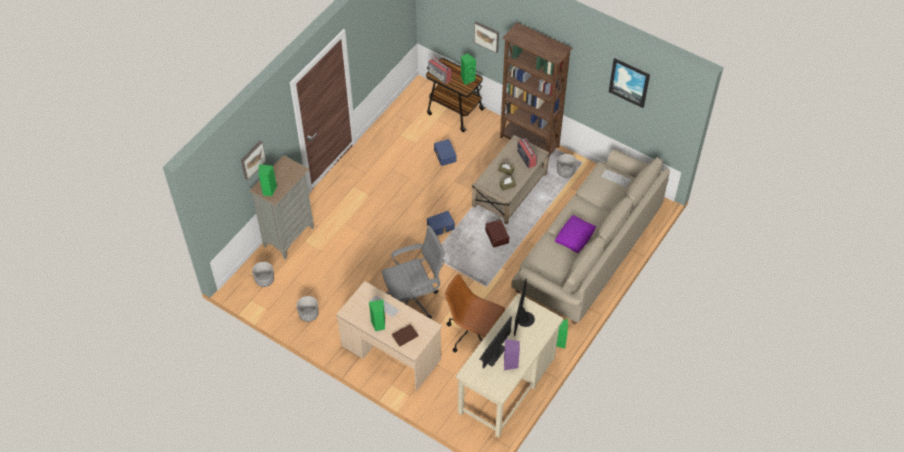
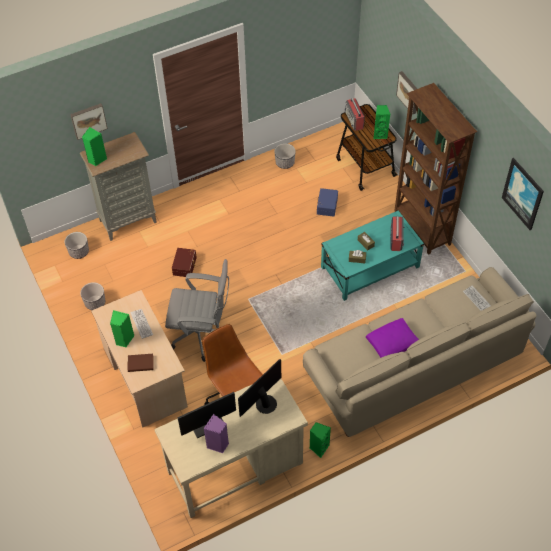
camera: 30 degrees right, 0 degrees up
blue storage box [427,211,455,236] -> none
beige coffee table [472,135,550,225] -> turquoise coffee table [321,210,424,301]
brown storage box [485,219,509,248] -> brown storage box moved to [172,248,197,277]
planter [557,154,577,178] -> planter moved to [274,143,296,169]

